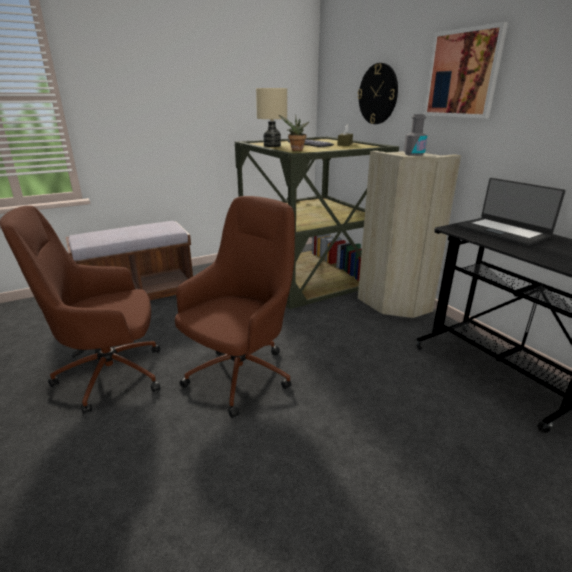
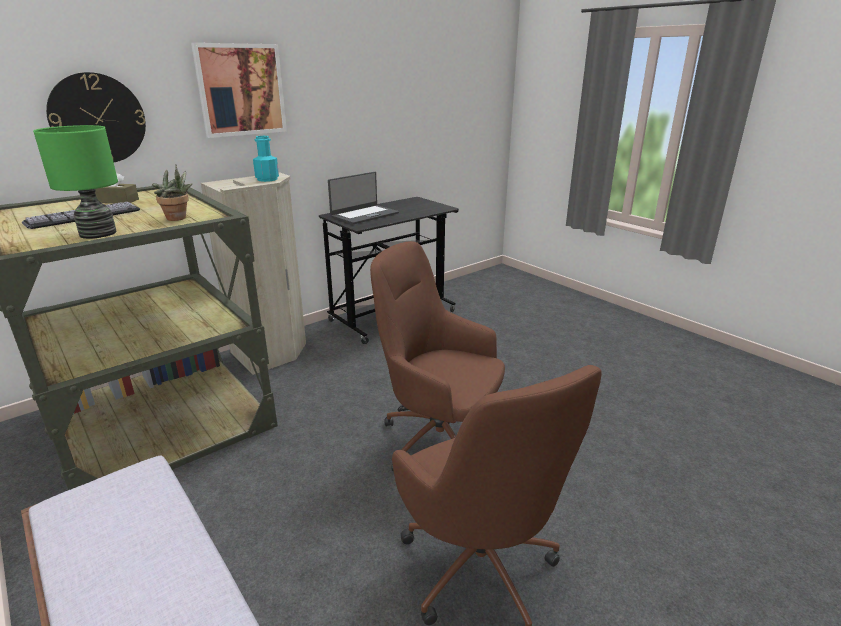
camera: 100 degrees left, 0 degrees up
beige table lamp [256,88,287,147] -> green table lamp [33,125,118,239]
grey bottle [404,114,427,156] -> turquoise bottle [253,136,279,182]

